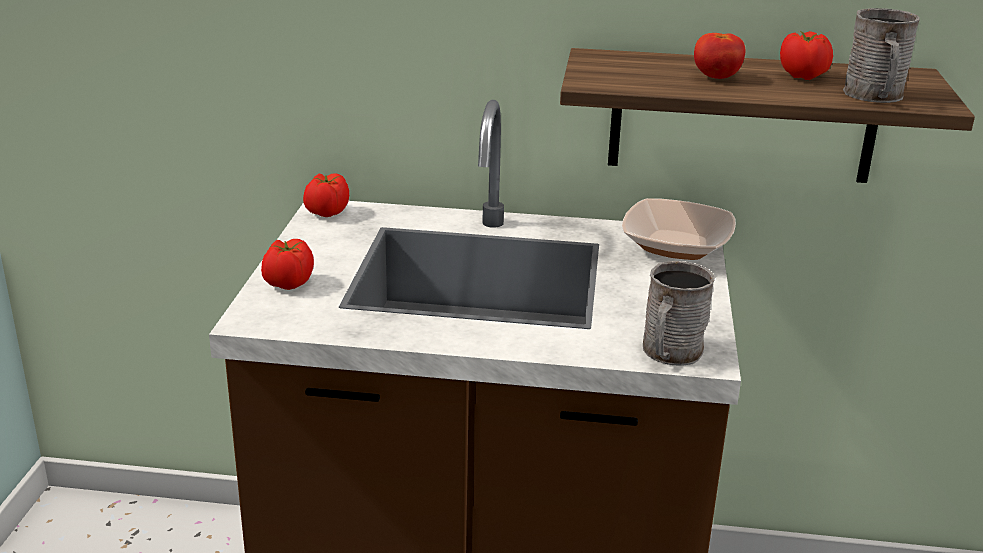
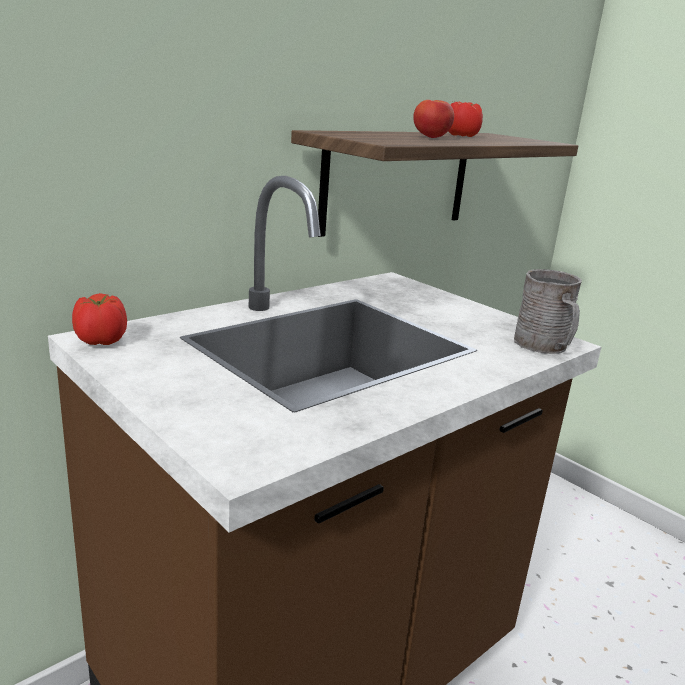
camera: 50 degrees left, 5 degrees down
tomato [261,239,314,290] -> none
bowl [622,198,736,260] -> none
grey mug [843,8,920,103] -> none

